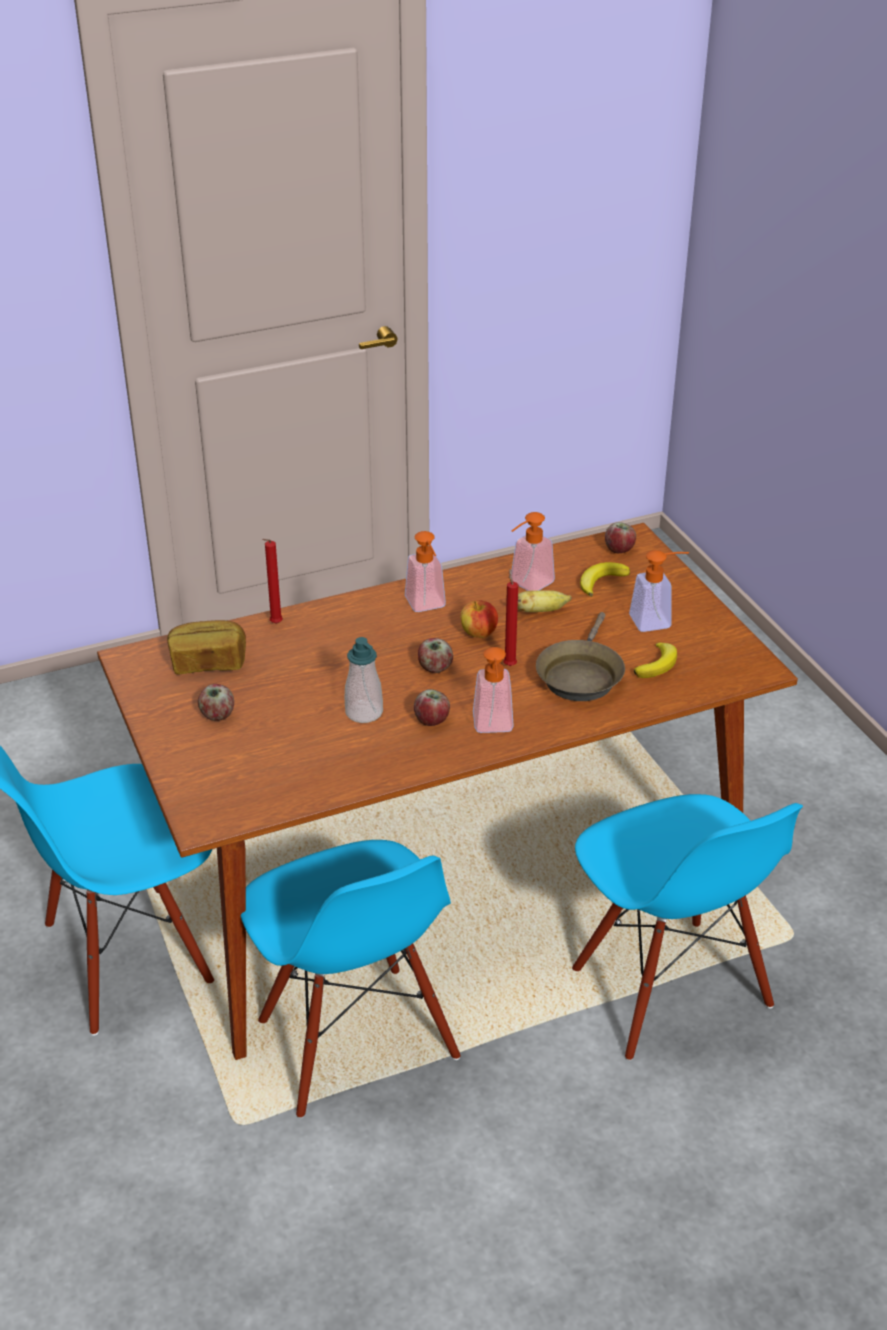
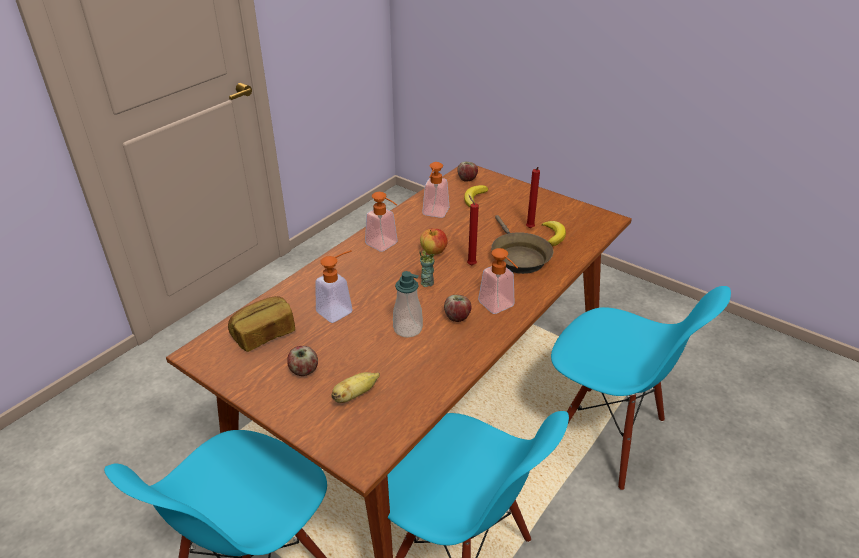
camera: 30 degrees left, 0 degrees up
red candle [262,539,283,624] -> red candle moved to [526,167,540,228]
apple [418,638,453,673] -> cup [419,250,434,287]
banana [518,590,572,612] -> banana moved to [331,372,380,403]
soap dispenser [629,550,689,632] -> soap dispenser moved to [316,250,353,323]

